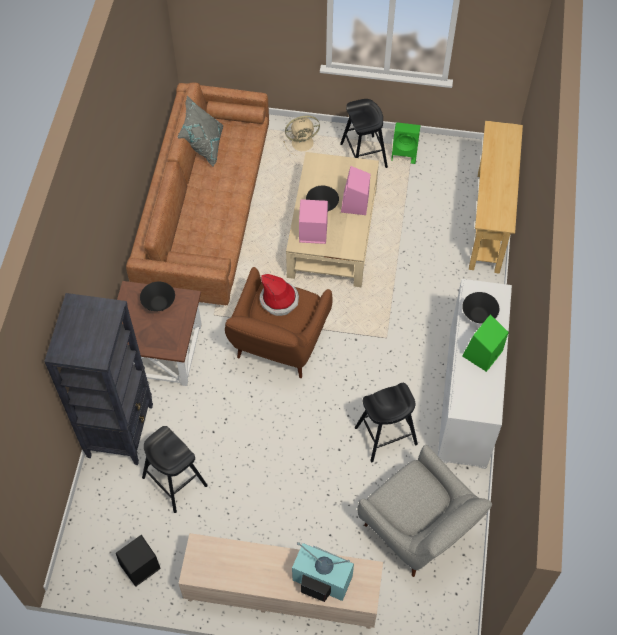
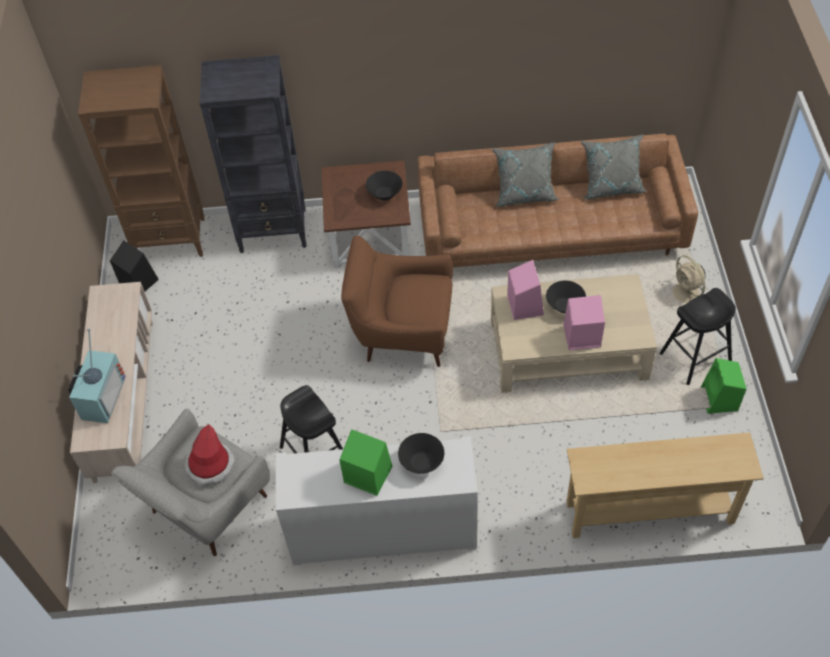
camera: 80 degrees right, 5 degrees down
black stool [142,426,208,513] -> none
hat [260,274,299,316] -> hat moved to [185,424,235,485]
none -> brown bookcase [78,65,204,257]
none -> grey pillow [492,142,559,207]

